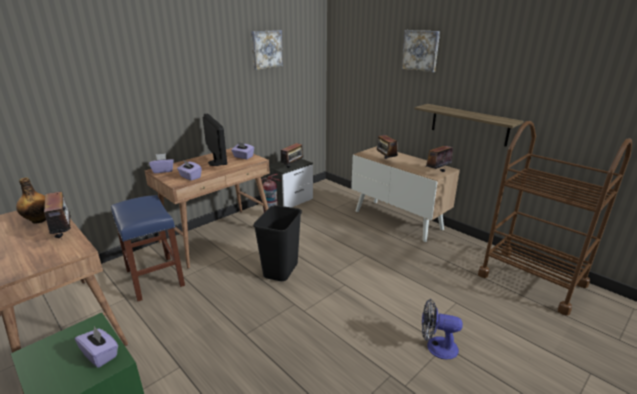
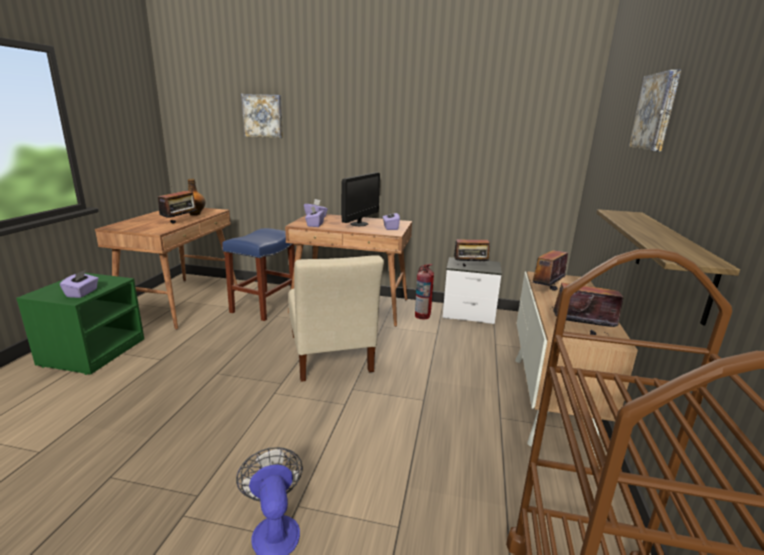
camera: 55 degrees right, 5 degrees down
picture [251,30,283,70] -> picture moved to [241,94,283,138]
black trash can [253,205,302,281] -> beige chair [288,255,384,382]

